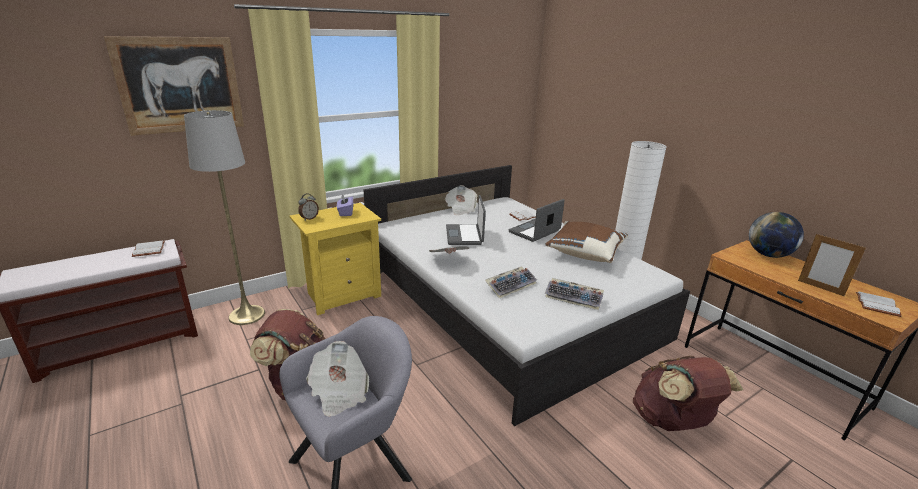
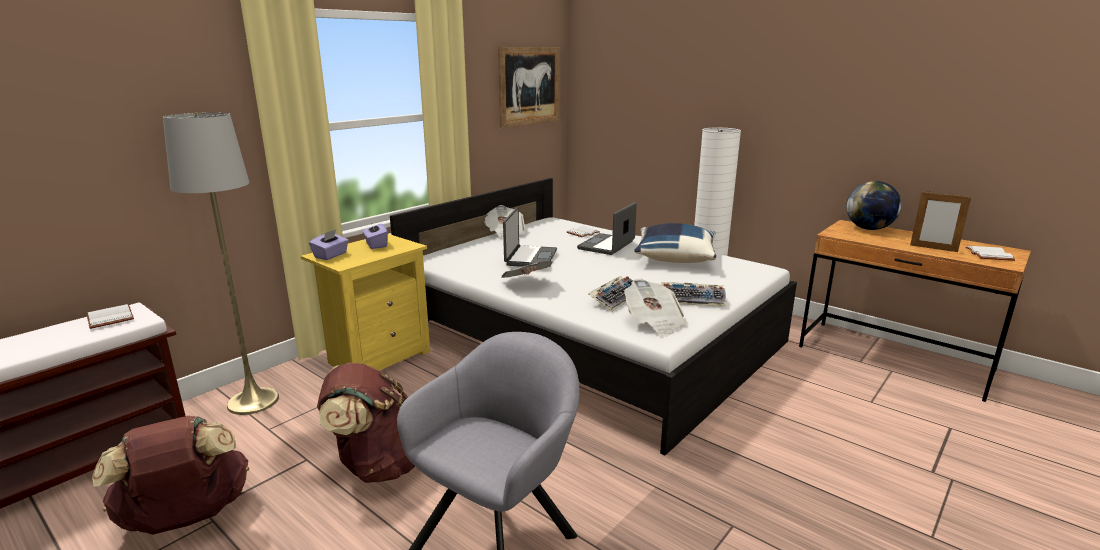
camera: 15 degrees left, 5 degrees down
picture [104,36,244,136] -> picture moved to [498,47,560,128]
alarm clock [298,194,319,221] -> purple tissue box [309,230,349,260]
newspaper [306,341,369,417] -> newspaper moved to [624,279,687,337]
laptop [446,195,486,245] -> laptop turned 150 degrees counterclockwise [503,208,557,267]
brown pillow [545,221,628,263] -> blue pillow [634,223,716,263]
brown backpack [633,356,743,431] -> brown backpack moved to [92,416,249,535]

